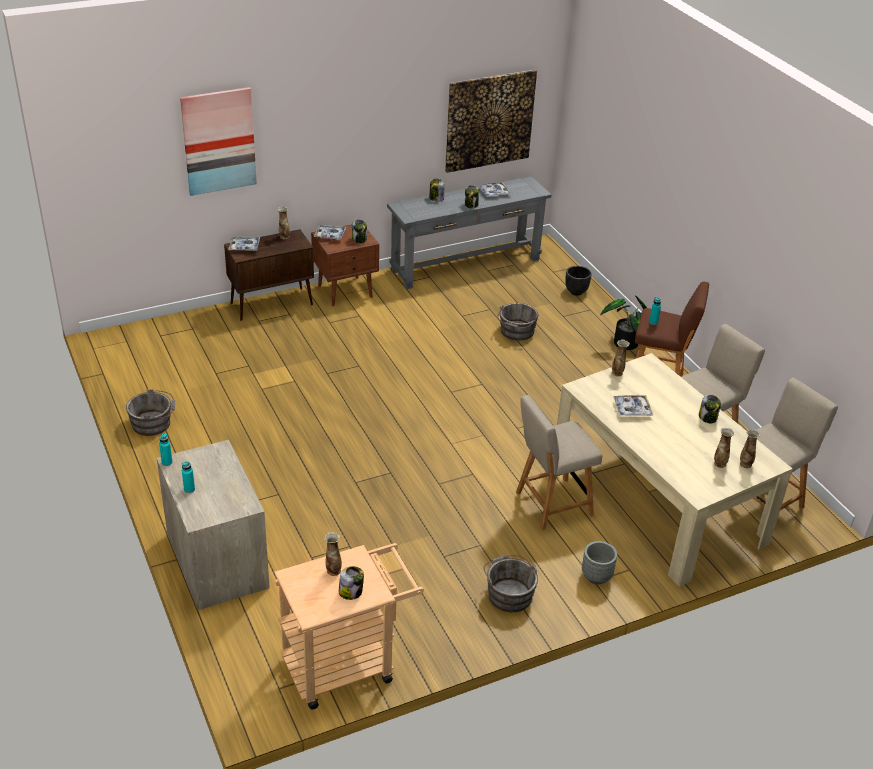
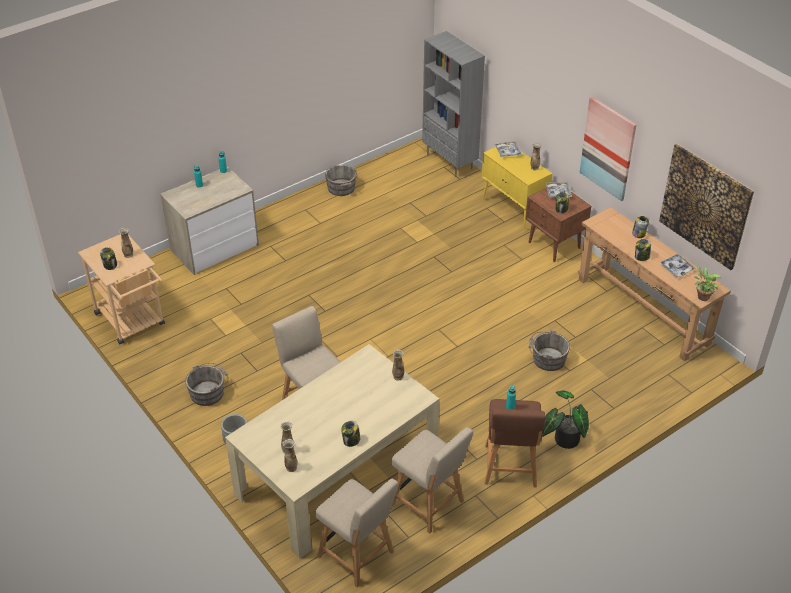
camera: 80 degrees right, 5 degrees up
picture [180,87,257,196] -> picture moved to [579,97,636,201]
brown cabinet [224,229,314,321] -> yellow cabinet [482,143,553,231]
grey console table [387,176,552,289] -> brown console table [578,207,731,362]
black planter [565,266,592,296] -> none
tray [613,395,653,416] -> none
none -> grey bookcase [422,31,485,177]
none -> potted plant [694,265,721,301]

